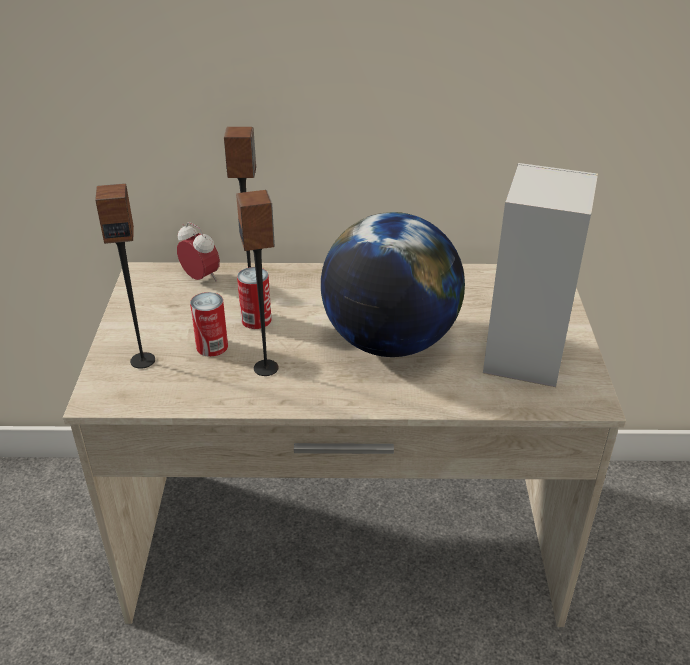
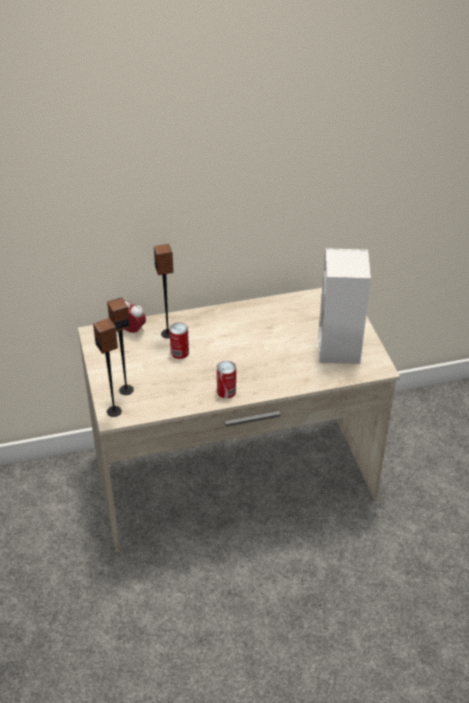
camera: 15 degrees left, 5 degrees up
can [190,292,228,357] -> can moved to [217,361,236,399]
speaker [236,190,279,376] -> speaker moved to [93,318,122,417]
globe [321,212,465,357] -> none

